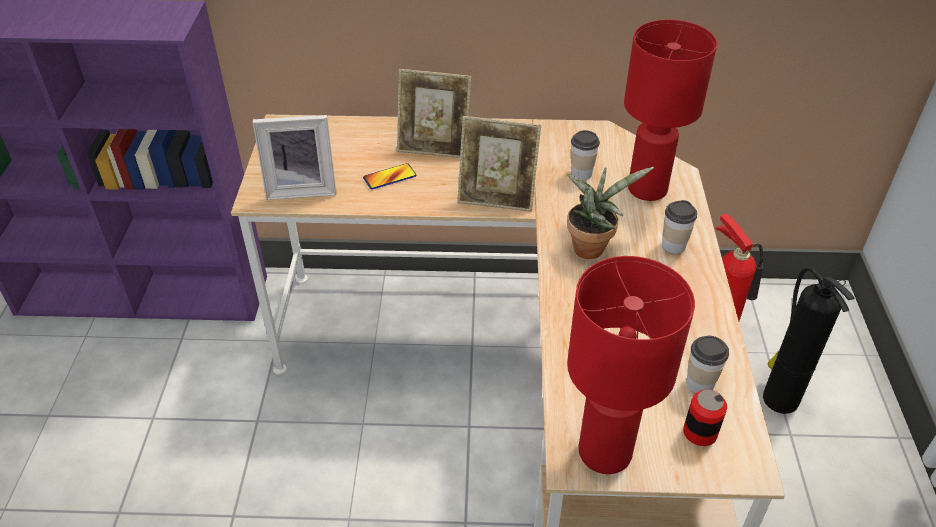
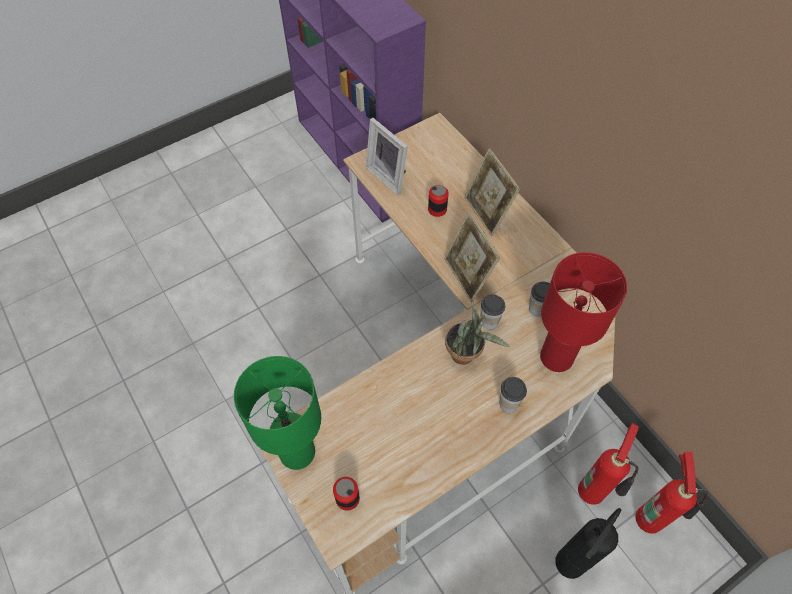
camera: 55 degrees right, 15 degrees up
phone [363,163,416,190] -> can [428,185,449,217]
red table lamp [567,256,695,474] -> green table lamp [234,356,321,470]
cup [686,336,729,393] -> cup moved to [480,294,505,330]
none -> fire extinguisher [636,451,708,534]

